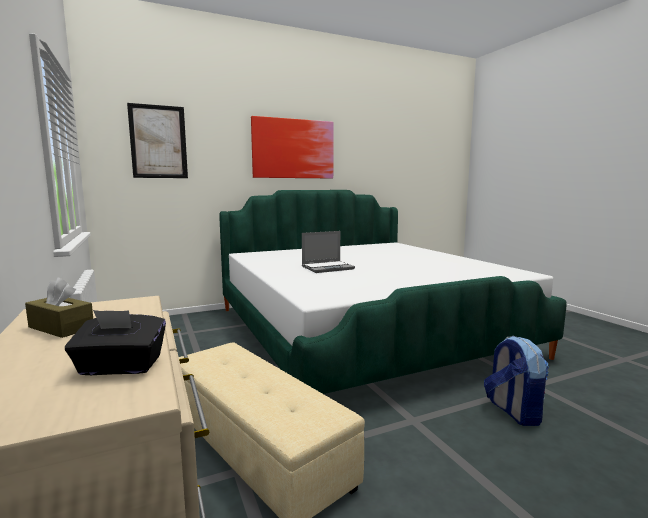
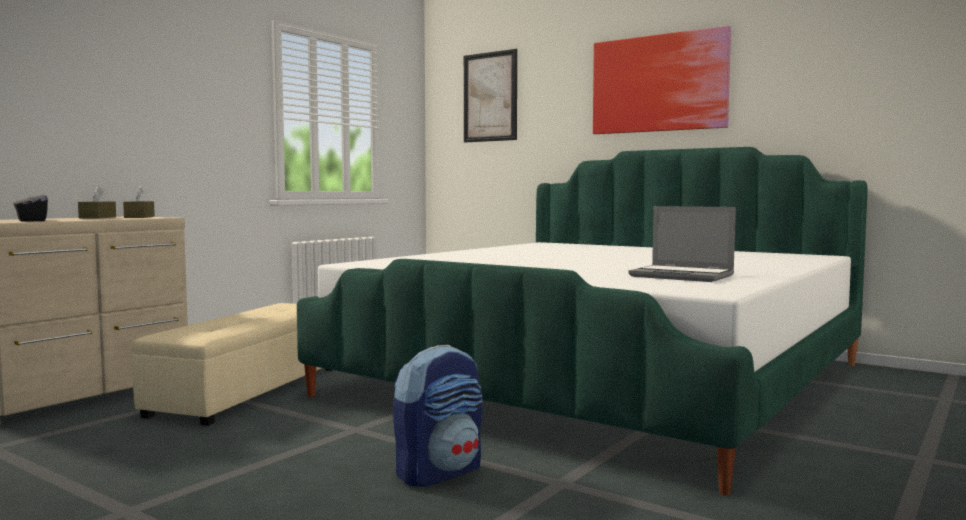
camera: 60 degrees right, 5 degrees down
laptop [302,231,355,273] -> laptop moved to [629,206,736,282]
none -> brown tissue box [123,186,155,218]

